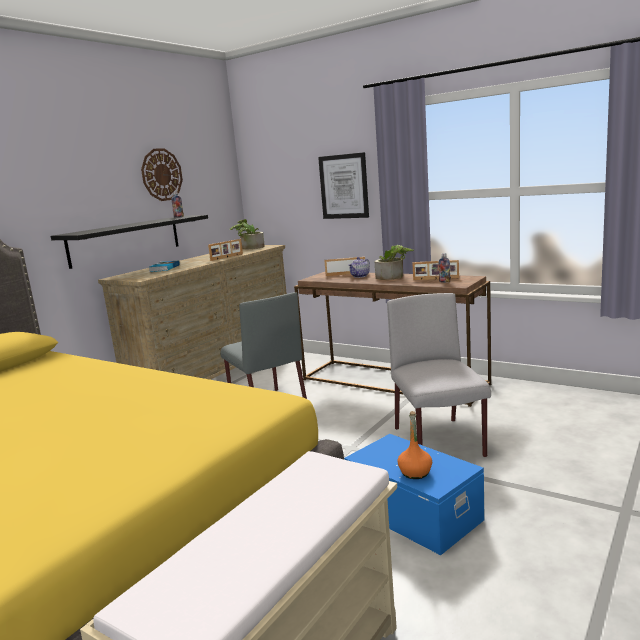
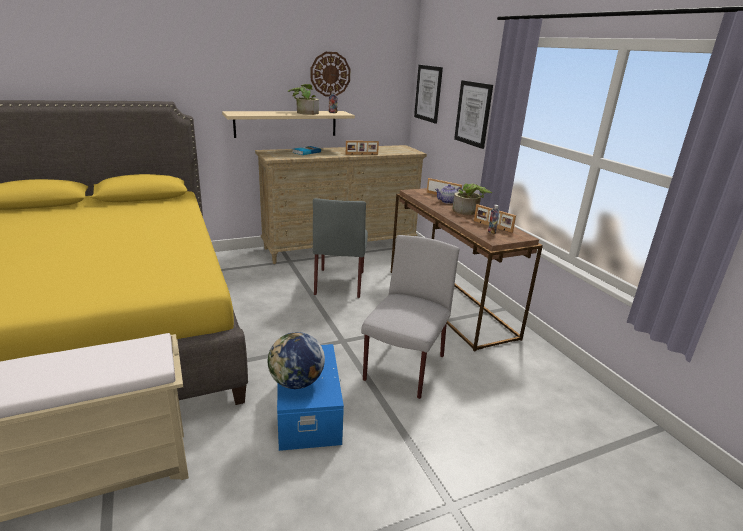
camera: 30 degrees right, 10 degrees up
black shelf [51,215,208,269] -> beige shelf [222,111,355,138]
potted plant [230,219,265,249] -> potted plant moved to [288,84,319,115]
orange bottle [397,411,432,479] -> globe [268,332,325,389]
none -> picture [414,65,443,123]

